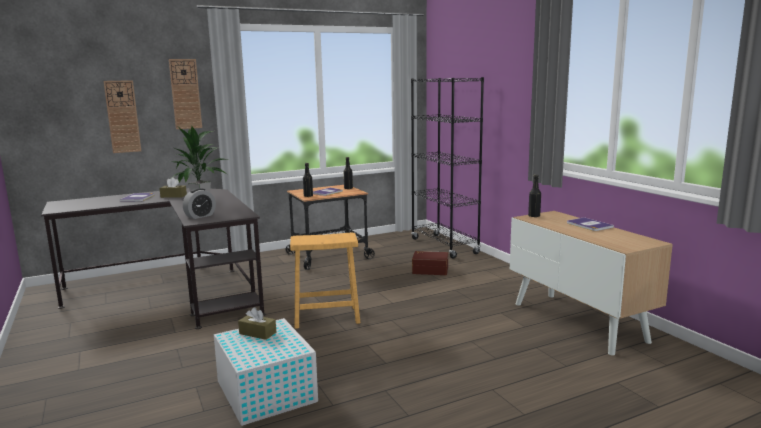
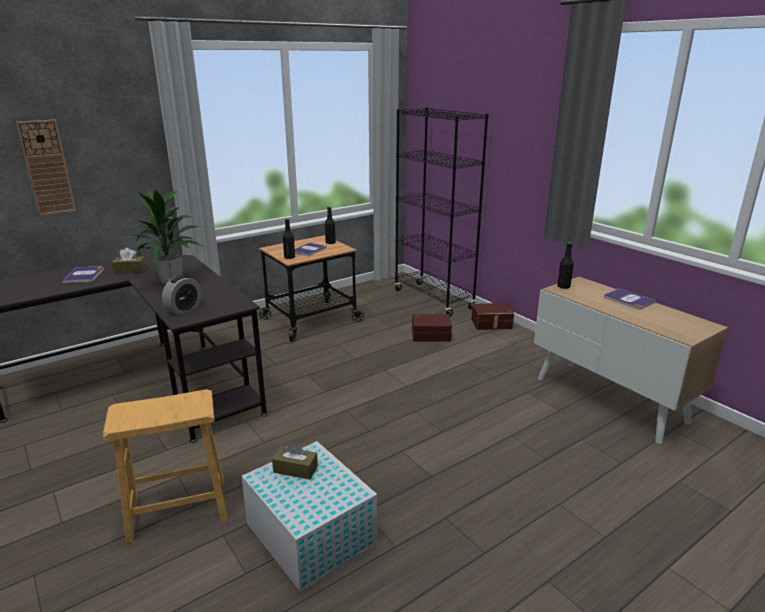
camera: 10 degrees left, 10 degrees up
wall clock [169,59,202,129] -> none
brown stool [290,233,360,329] -> brown stool moved to [103,389,228,543]
none -> brown storage box [472,303,514,330]

